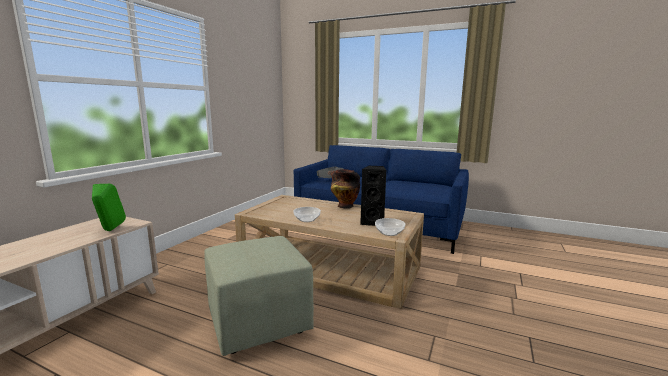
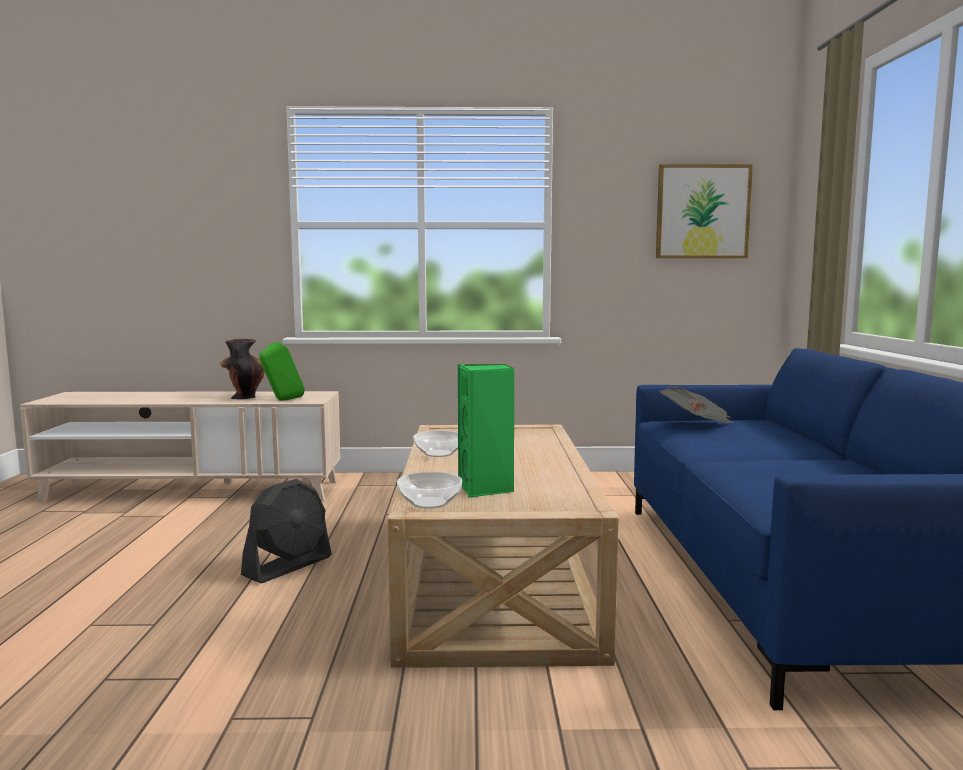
camera: 65 degrees right, 5 degrees down
green ottoman [204,236,314,356] -> black fan [241,479,332,583]
vase [331,169,360,209] -> vase moved to [220,339,265,399]
black speaker [360,166,387,226] -> green speaker [458,364,514,498]
none -> picture [656,164,753,258]

